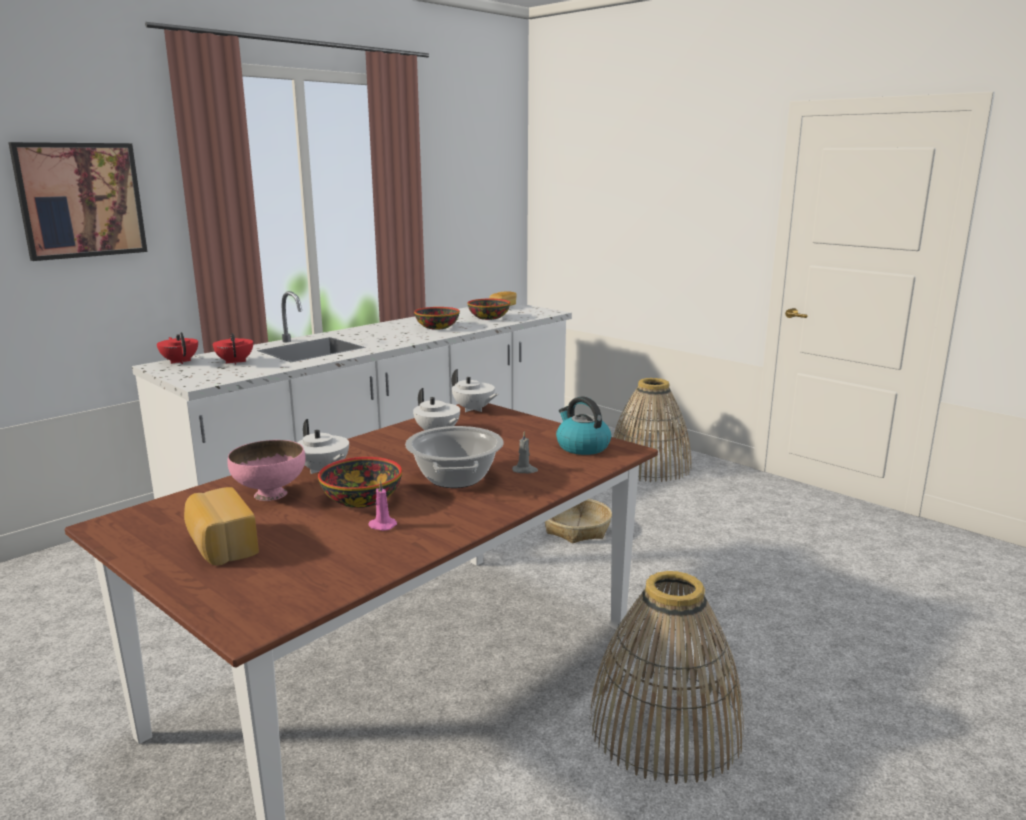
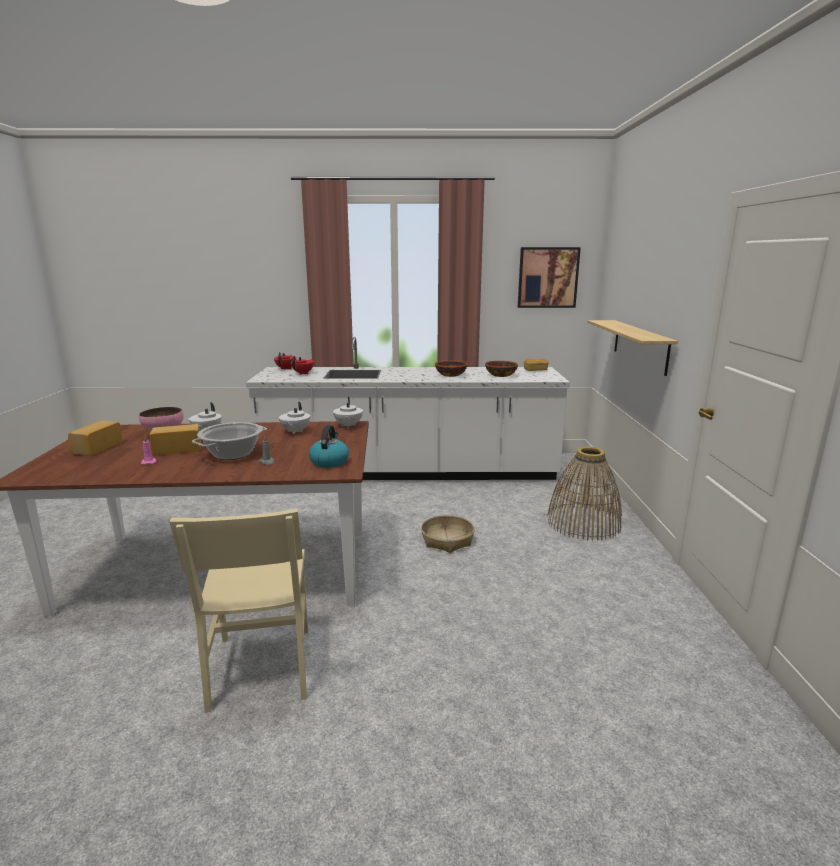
camera: 45 degrees right, 0 degrees up
picture [8,142,147,261] -> picture moved to [518,247,581,308]
bowl [318,457,402,508] -> bread [150,424,201,455]
basket [589,571,744,784] -> beige chair [169,508,308,713]
none -> shelf [587,320,678,376]

